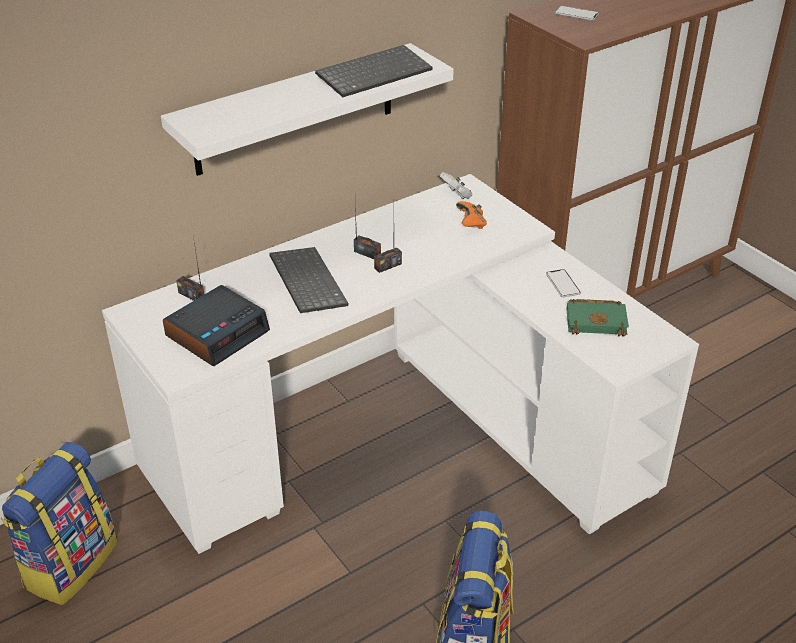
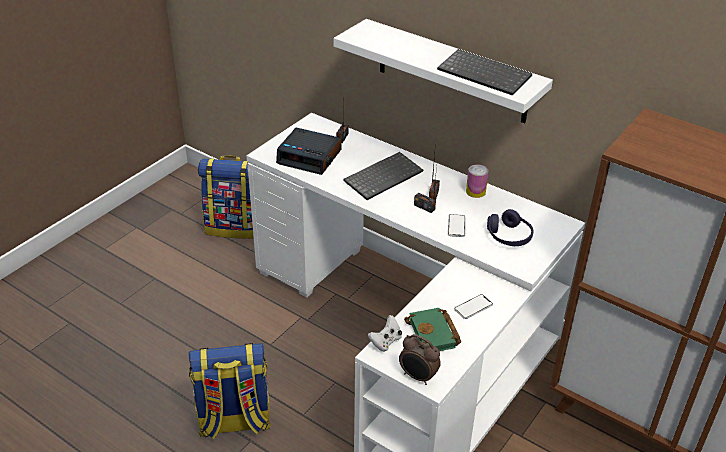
camera: 70 degrees right, 0 degrees up
white game controller [440,172,472,199] -> white game controller moved to [368,315,402,352]
orange game controller [456,201,487,229] -> purple headphones [487,209,533,246]
phone [554,6,599,21] -> phone moved to [448,214,466,237]
none -> alarm clock [399,334,441,385]
none -> can [466,165,489,198]

